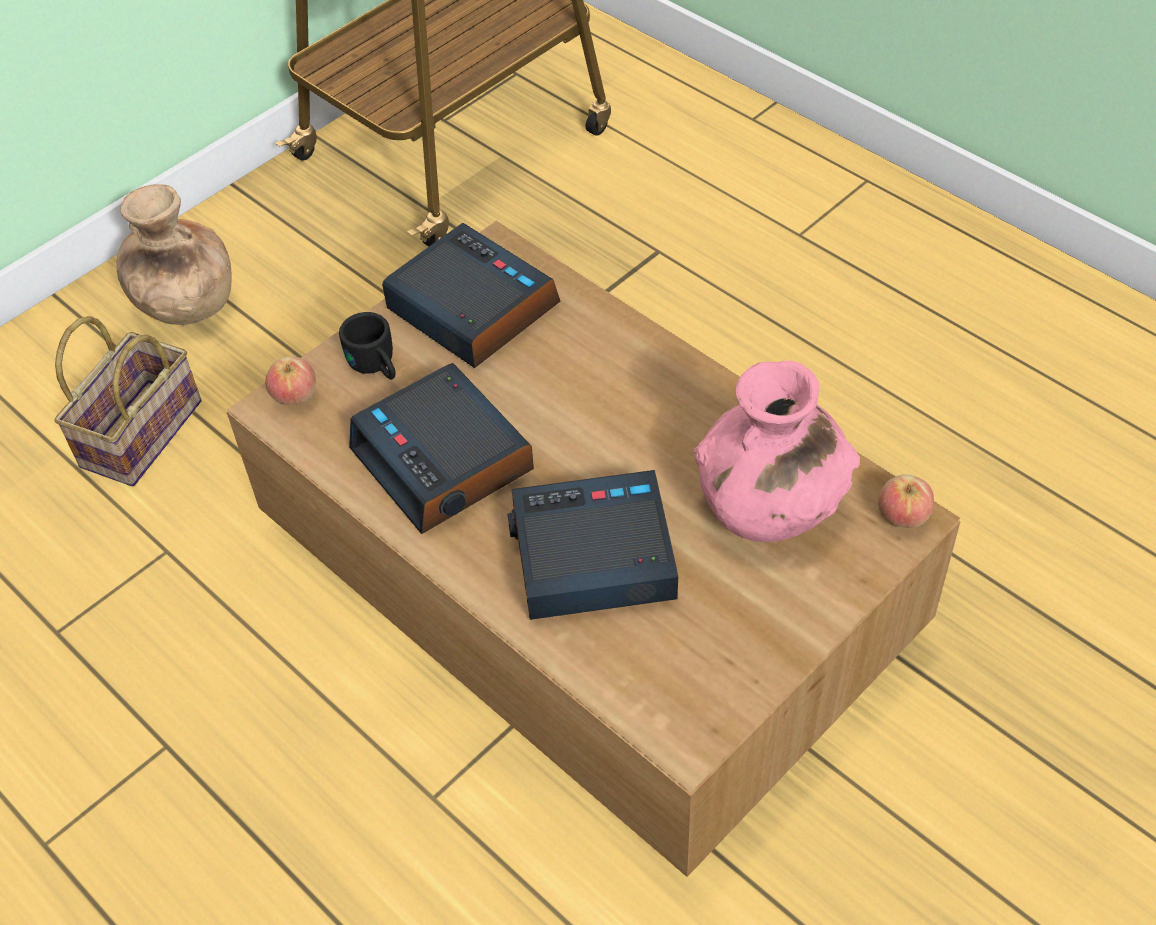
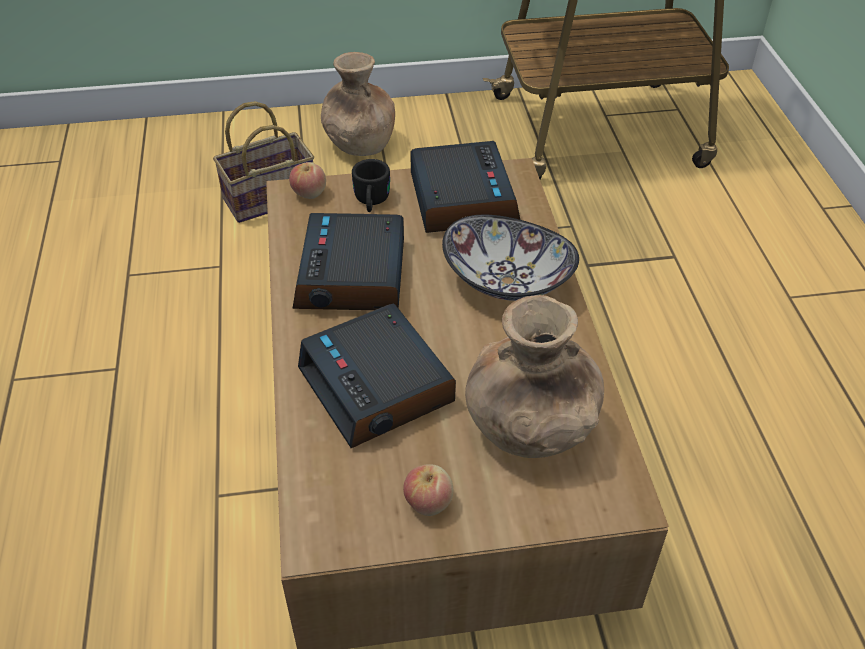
camera: 35 degrees right, 5 degrees down
alarm clock [507,470,678,620] -> alarm clock turned 150 degrees counterclockwise [298,304,456,448]
pink vase [694,361,860,542] -> brown vase [465,295,604,458]
apple [878,474,934,528] -> apple moved to [403,464,453,516]
none -> bowl [442,215,579,301]

